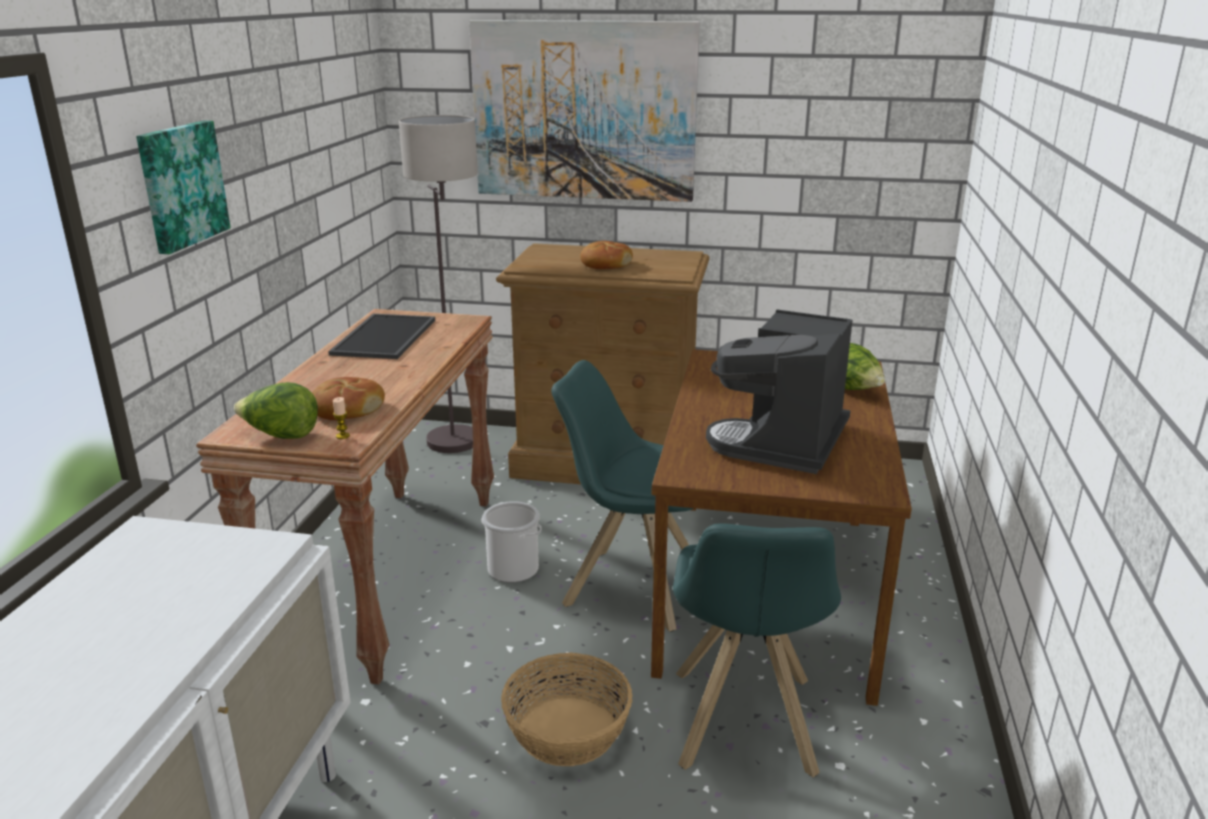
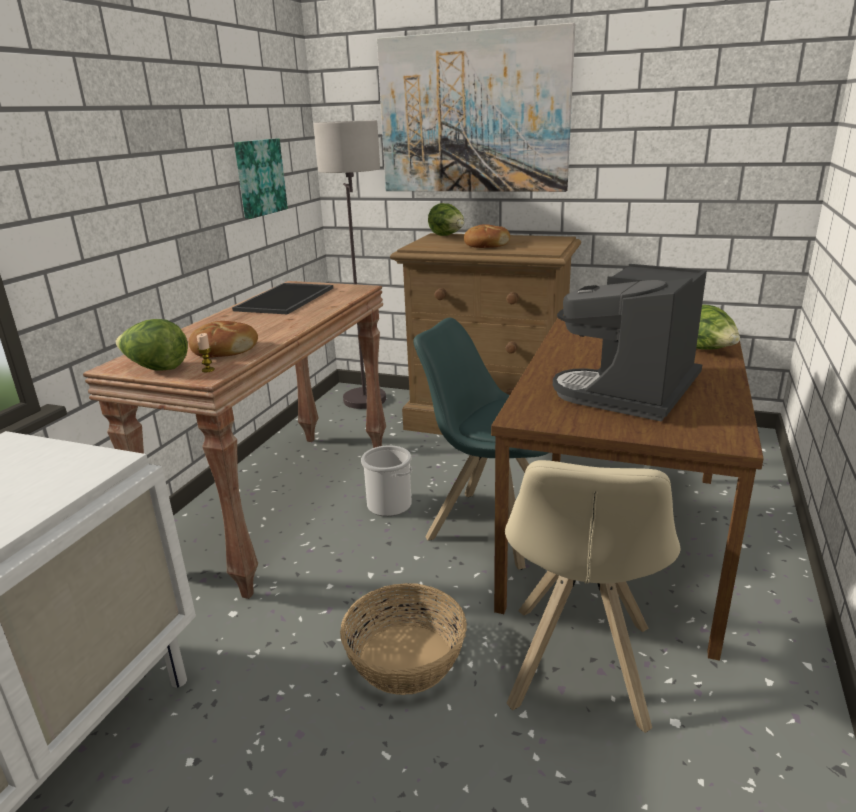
camera: 10 degrees right, 0 degrees up
picture [136,121,231,254] -> picture moved to [234,139,288,219]
turquoise chair [673,523,841,777] -> beige chair [505,460,681,733]
none -> lettuce [428,203,464,236]

